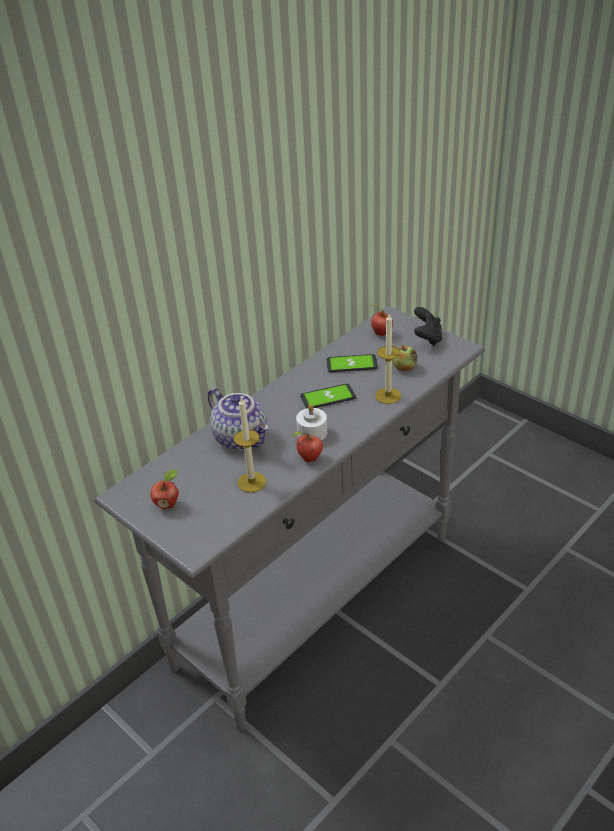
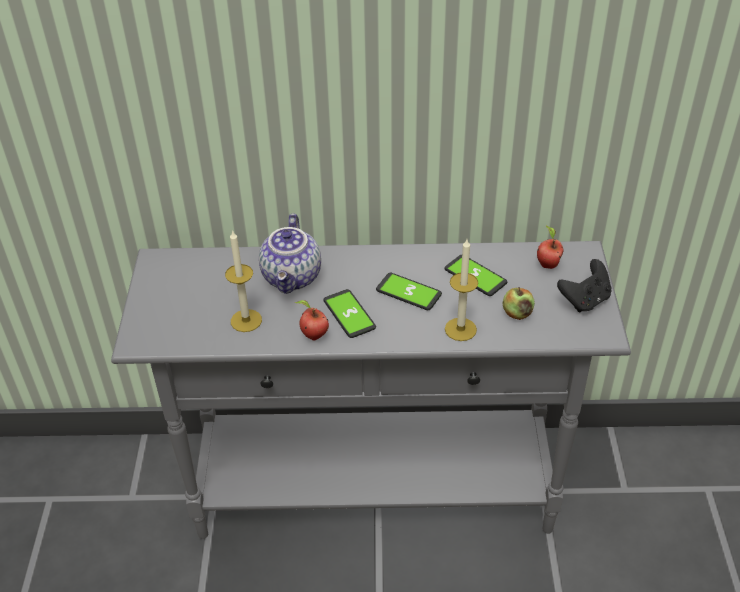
camera: 45 degrees right, 5 degrees up
apple [150,470,179,509] -> none
white candle [296,404,327,441] -> phone [323,289,376,338]

